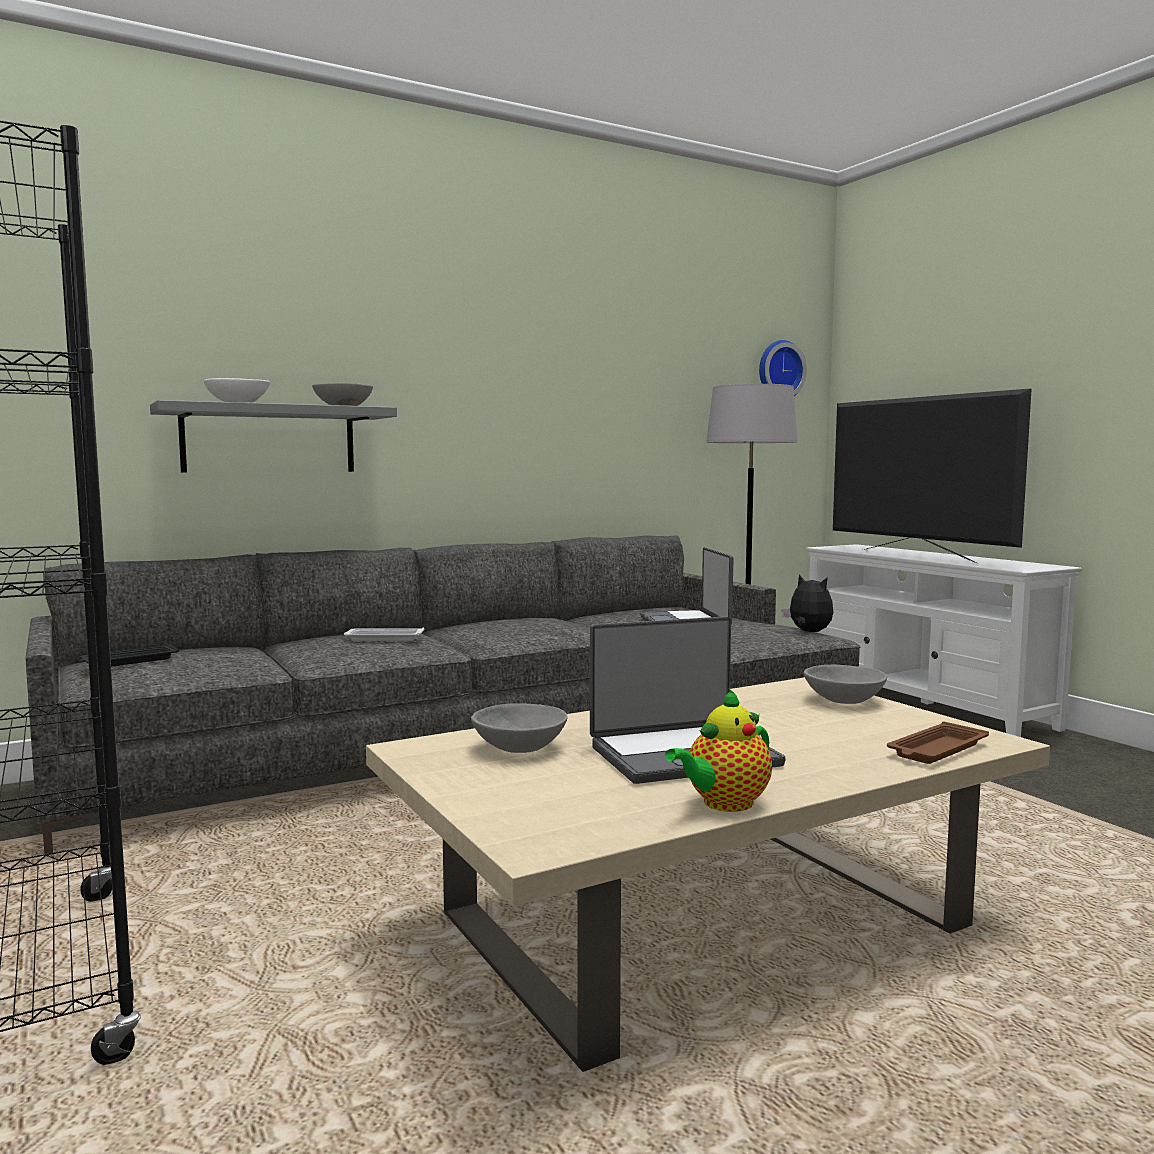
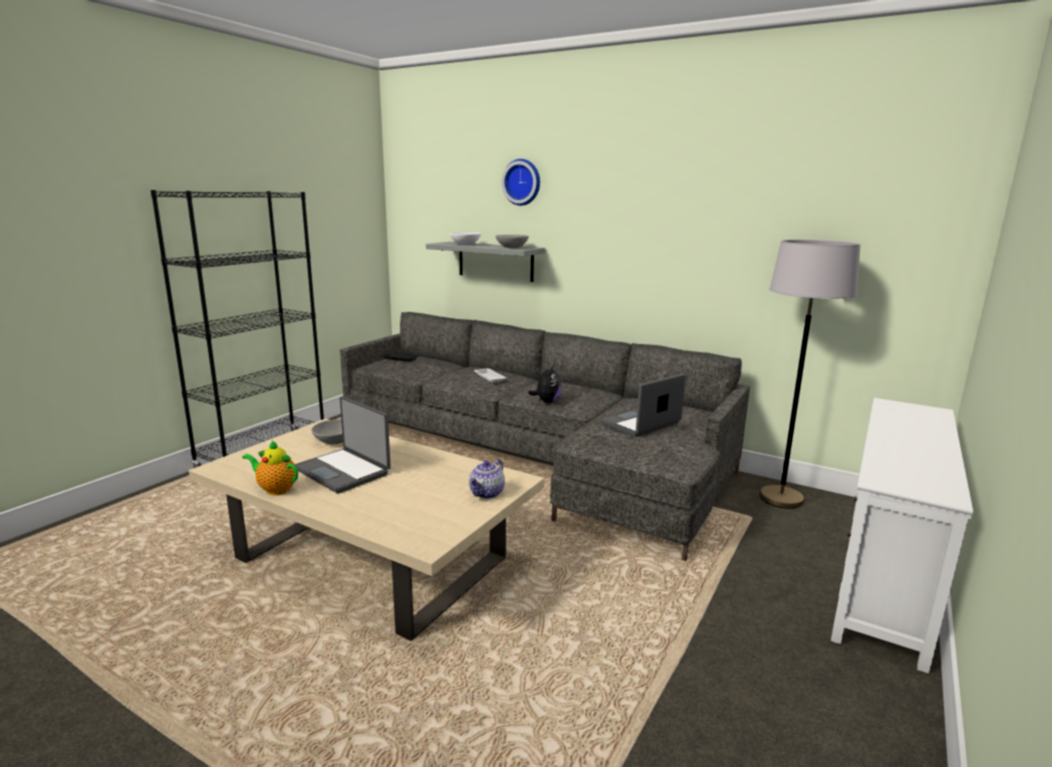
camera: 60 degrees right, 10 degrees up
wall clock [759,340,807,396] -> wall clock moved to [502,159,540,206]
plush toy [782,574,833,632] -> plush toy moved to [528,365,561,403]
grey bowl [803,665,887,704] -> teapot [469,459,505,499]
television [833,388,1032,563] -> none
brown tray [887,722,989,764] -> none

